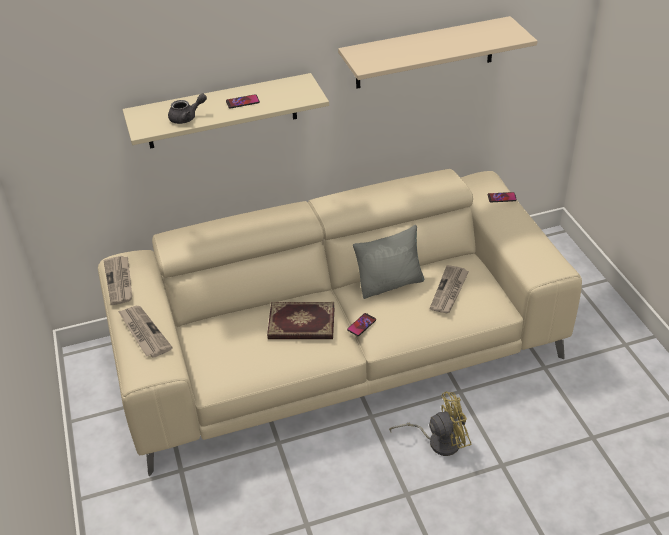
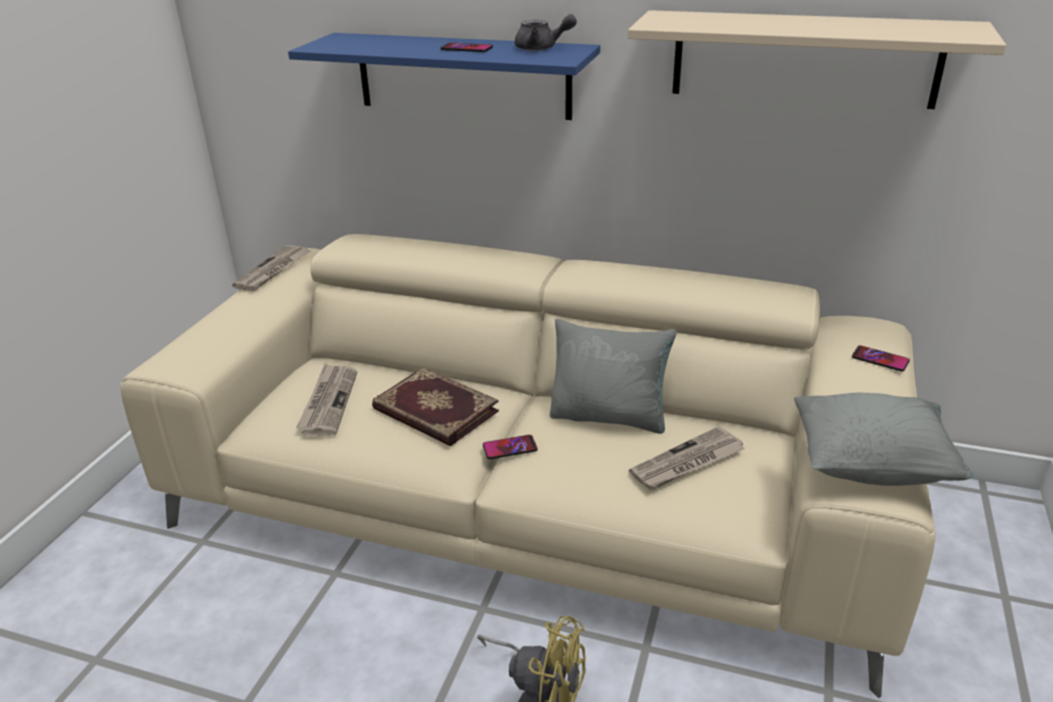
camera: 35 degrees right, 10 degrees down
newspaper [118,306,173,358] -> newspaper moved to [296,364,357,436]
beige shelf [123,73,329,149] -> blue shelf [288,33,600,120]
grey teapot [168,94,207,124] -> grey teapot moved to [515,14,577,51]
none -> grey pillow [794,393,973,486]

